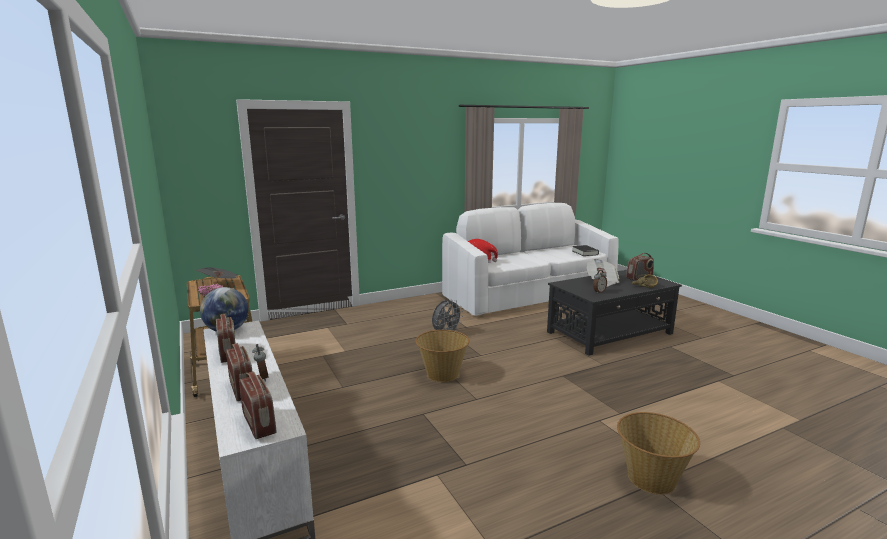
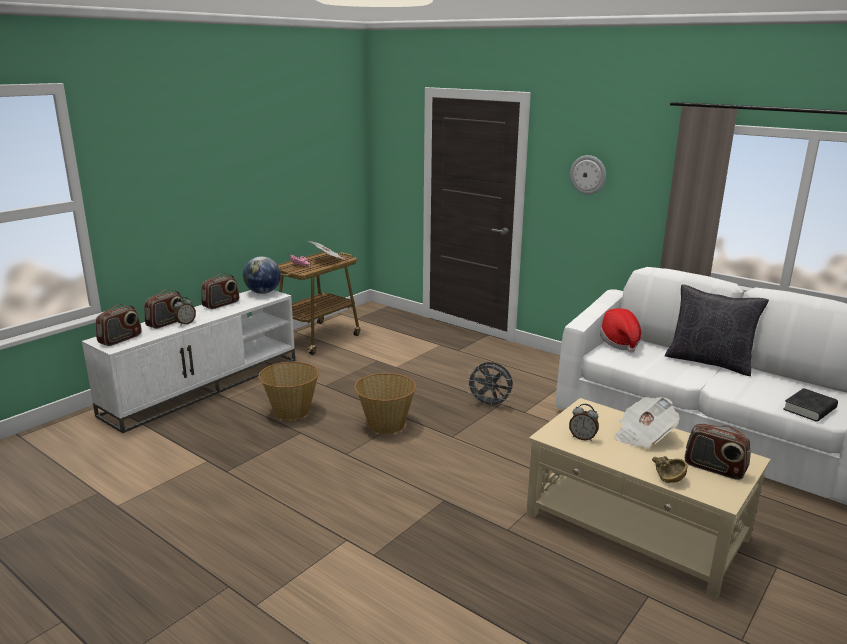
camera: 65 degrees right, 5 degrees up
black coffee table [547,270,682,356] -> beige coffee table [526,398,771,599]
basket [617,412,700,494] -> basket moved to [258,362,319,420]
none -> wall clock [570,155,606,195]
none -> black pillow [665,284,769,376]

